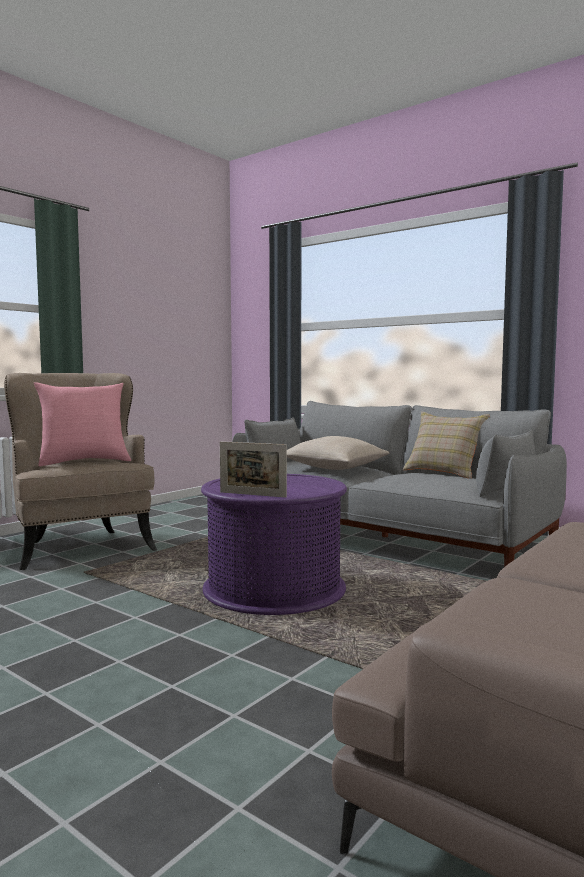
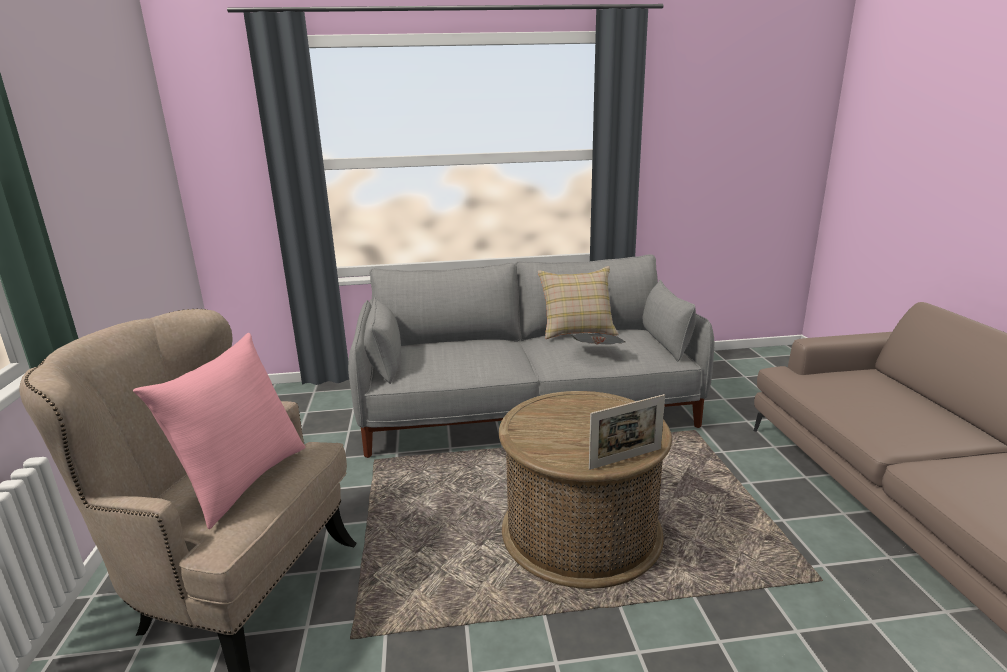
camera: 45 degrees left, 15 degrees up
purple coffee table [201,474,347,615] -> brown coffee table [499,391,672,589]
beige pillow [287,436,390,470] -> none
none -> newspaper [570,333,625,345]

